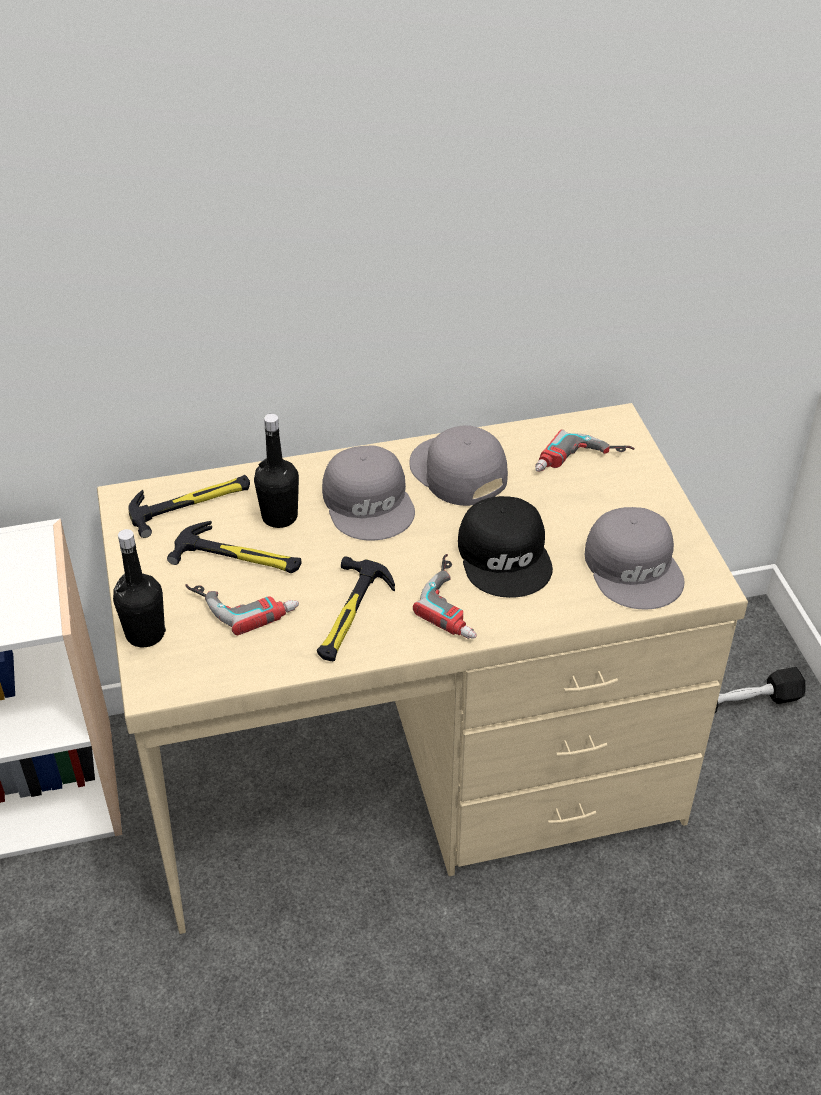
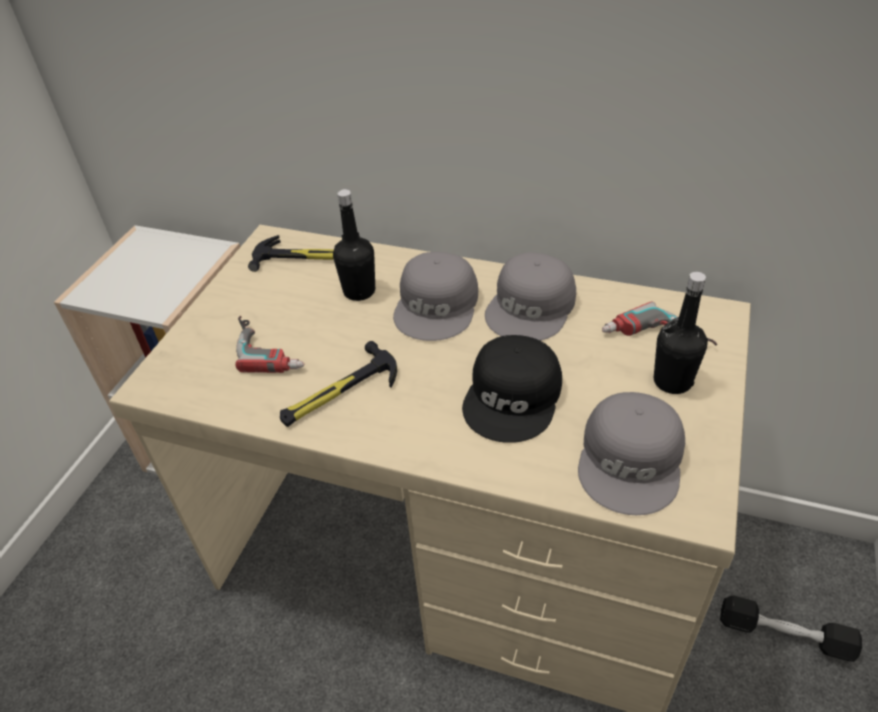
camera: 35 degrees right, 0 degrees up
black bottle [113,529,166,647] -> black bottle moved to [654,272,708,394]
hammer [167,521,301,573] -> none
grey cap [409,425,508,506] -> grey cap turned 150 degrees counterclockwise [485,252,576,341]
power drill [413,554,477,639] -> none

